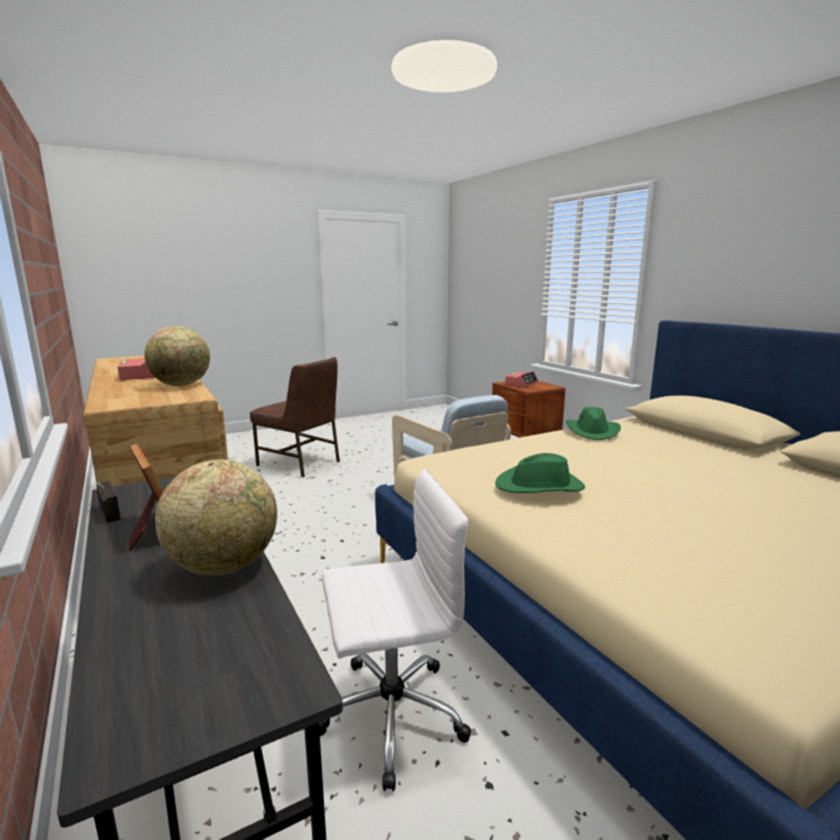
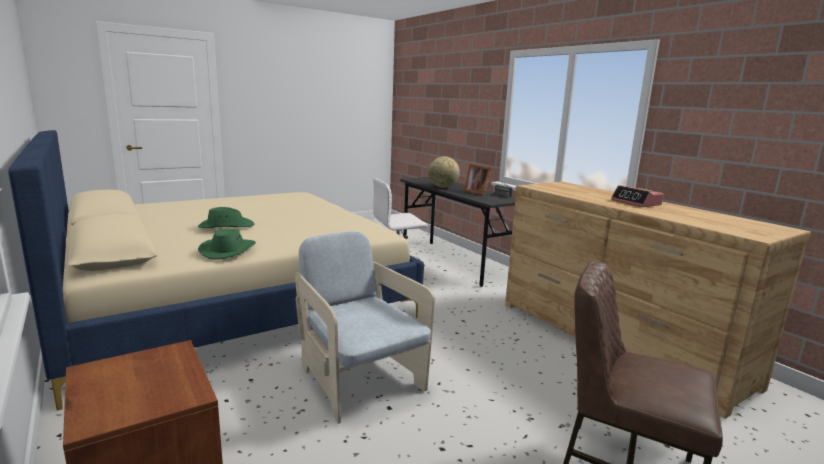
camera: 175 degrees right, 0 degrees up
globe [144,326,210,386] -> none
green hat [495,453,585,493] -> green hat moved to [198,207,255,228]
alarm clock [505,371,538,387] -> none

